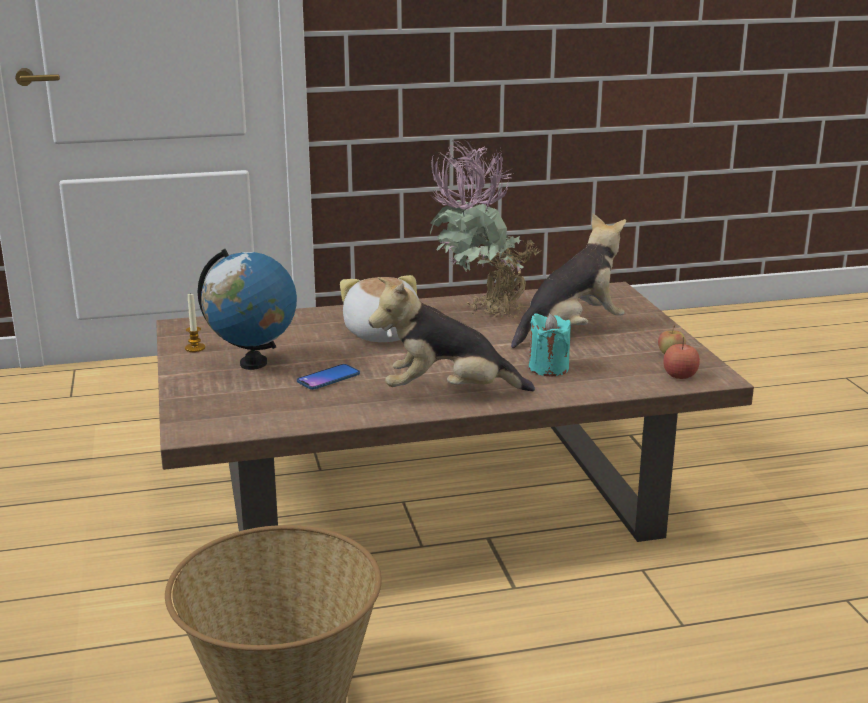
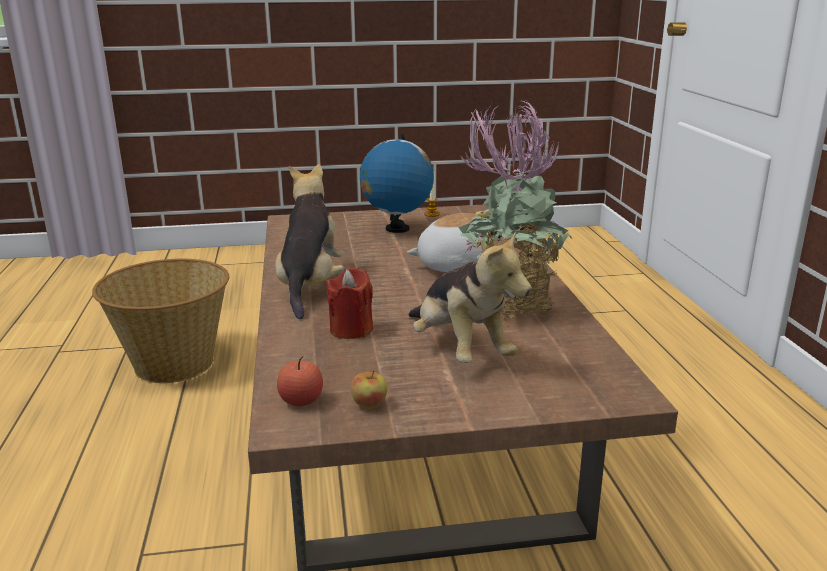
camera: 95 degrees right, 0 degrees up
phone [297,364,360,390] -> none
turquoise candle [529,313,571,377] -> red candle [326,267,373,339]

